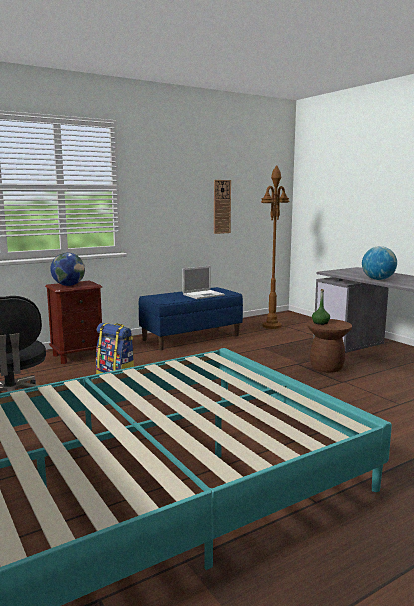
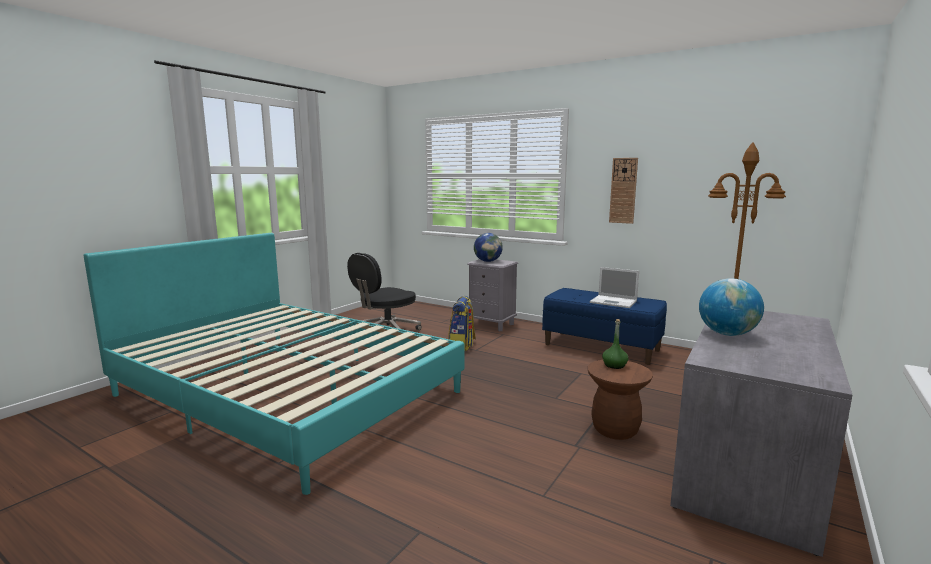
camera: 65 degrees right, 0 degrees up
brown nightstand [45,280,102,364] -> grey nightstand [467,259,518,331]
wall clock [214,180,231,234] -> wall clock moved to [609,158,638,224]

